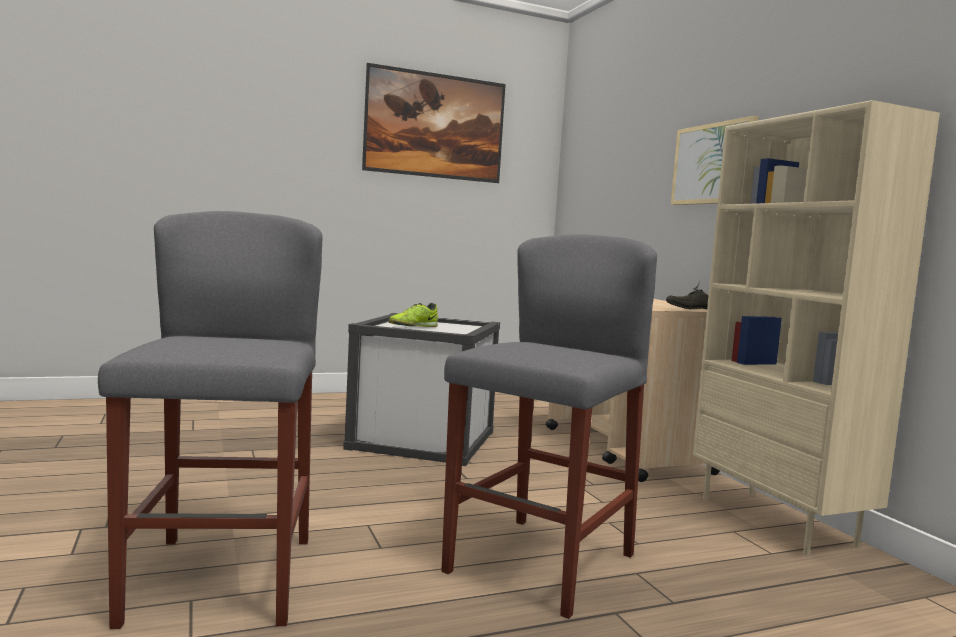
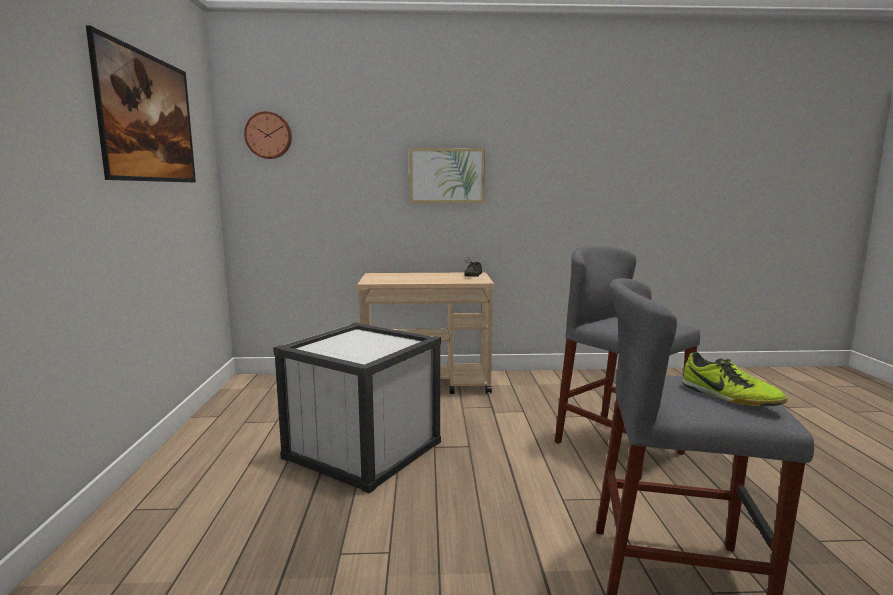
camera: 70 degrees left, 5 degrees up
shoe [388,303,438,327] -> shoe moved to [682,352,787,406]
beige bookcase [693,100,940,555] -> none
none -> wall clock [244,111,292,159]

